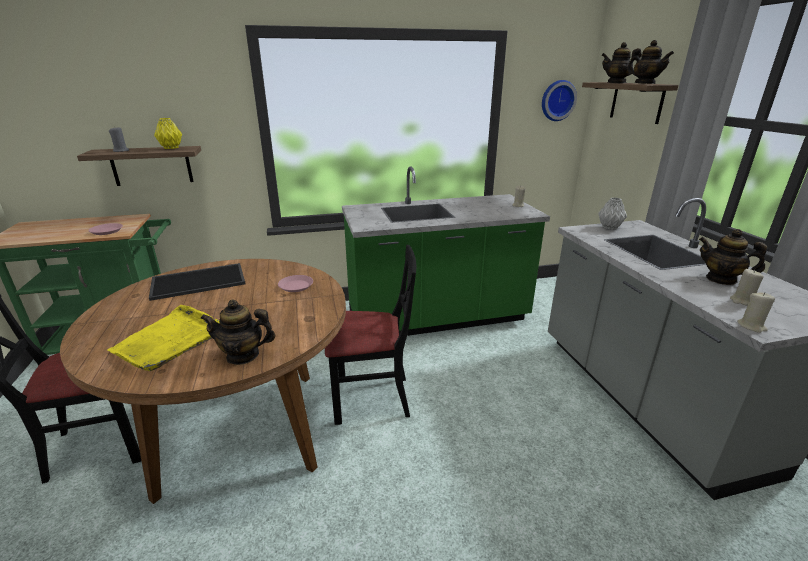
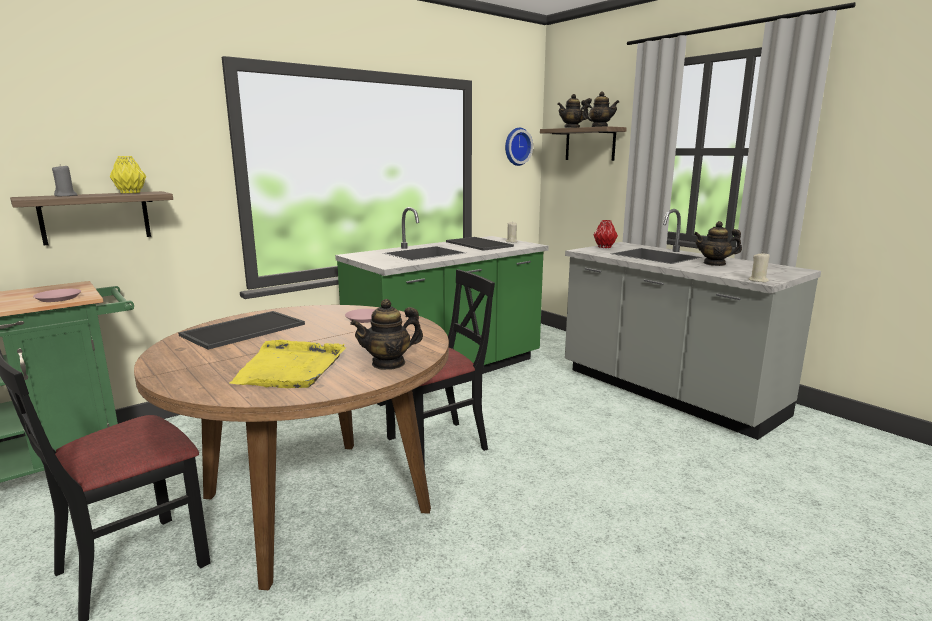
camera: 25 degrees left, 10 degrees down
grey vase [598,198,627,230] -> red vase [593,220,618,248]
beige candle [730,269,764,306] -> none
none -> tray [446,237,514,251]

